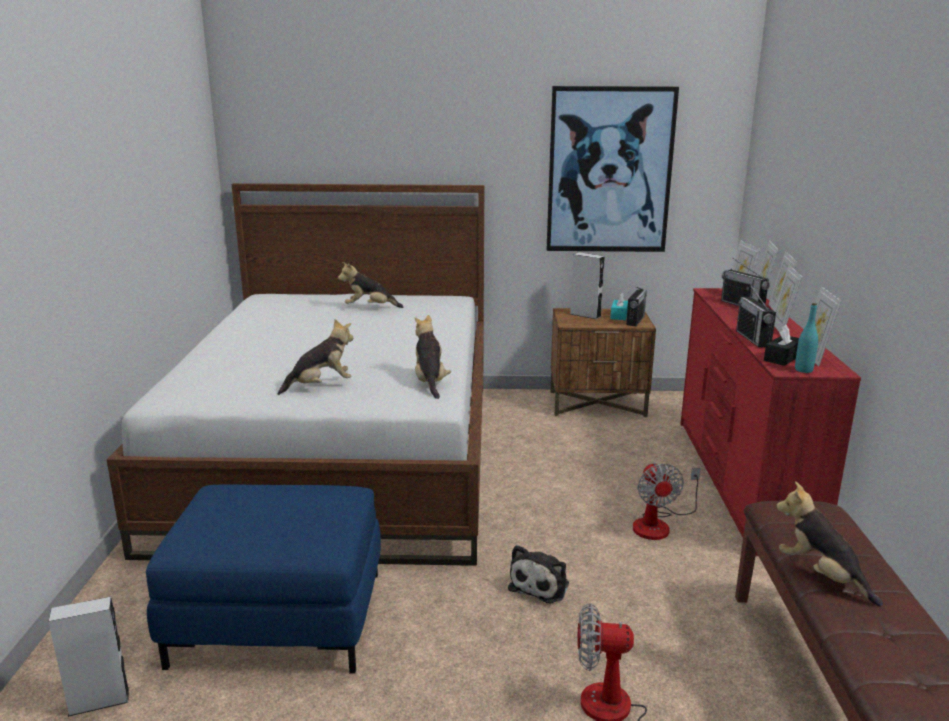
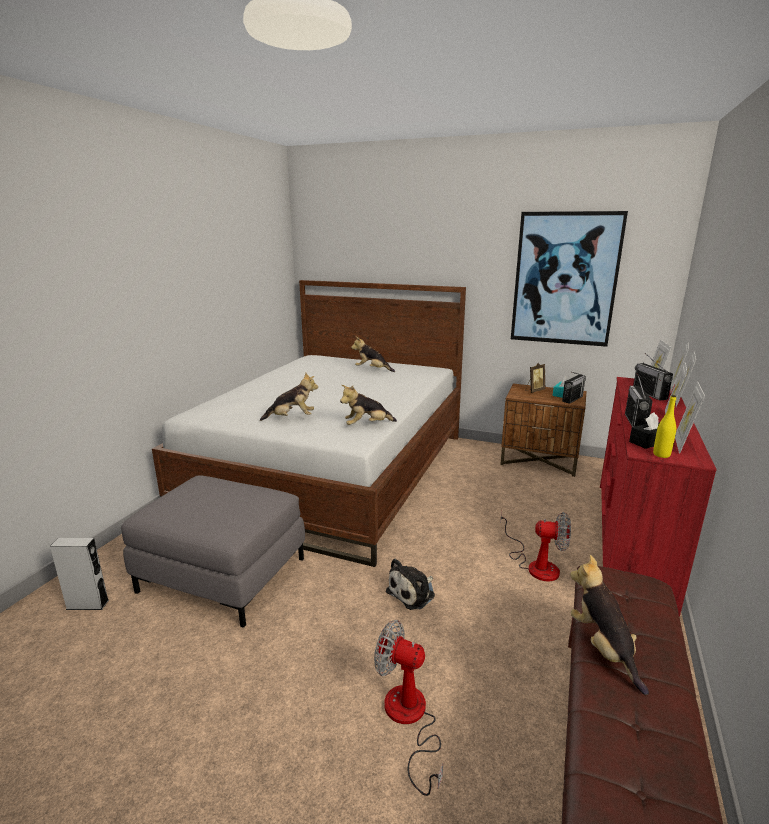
camera: 20 degrees right, 0 degrees up
blue ottoman [146,484,381,674] -> grey ottoman [121,475,305,628]
plush toy [415,315,451,399] -> plush toy turned 120 degrees counterclockwise [340,385,397,425]
grey speaker [570,252,605,319] -> picture frame [525,363,545,393]
fan [633,462,701,540] -> fan turned 90 degrees counterclockwise [501,510,571,582]
turquoise bottle [795,303,818,373] -> yellow bottle [653,395,676,458]

